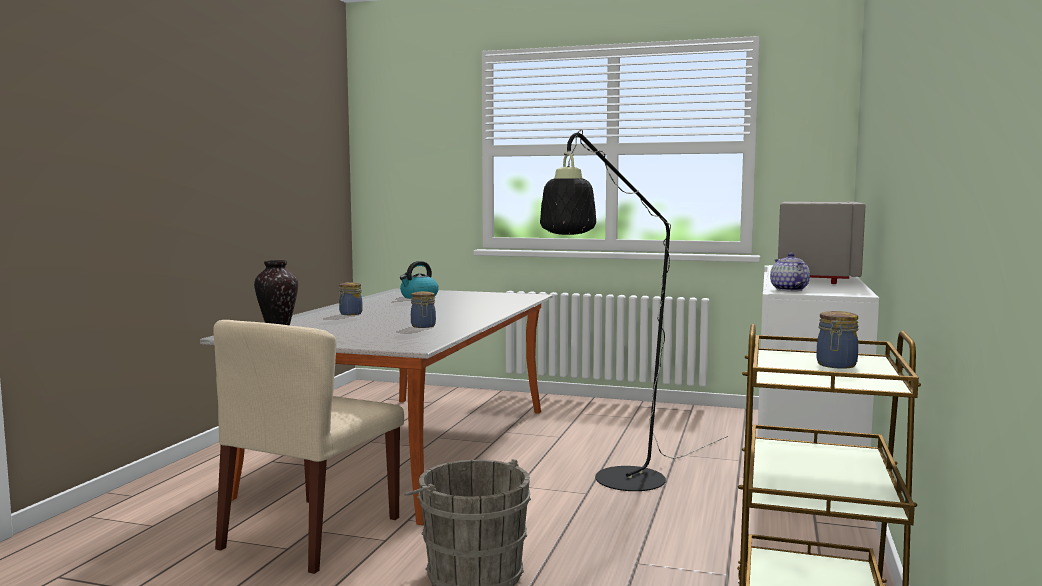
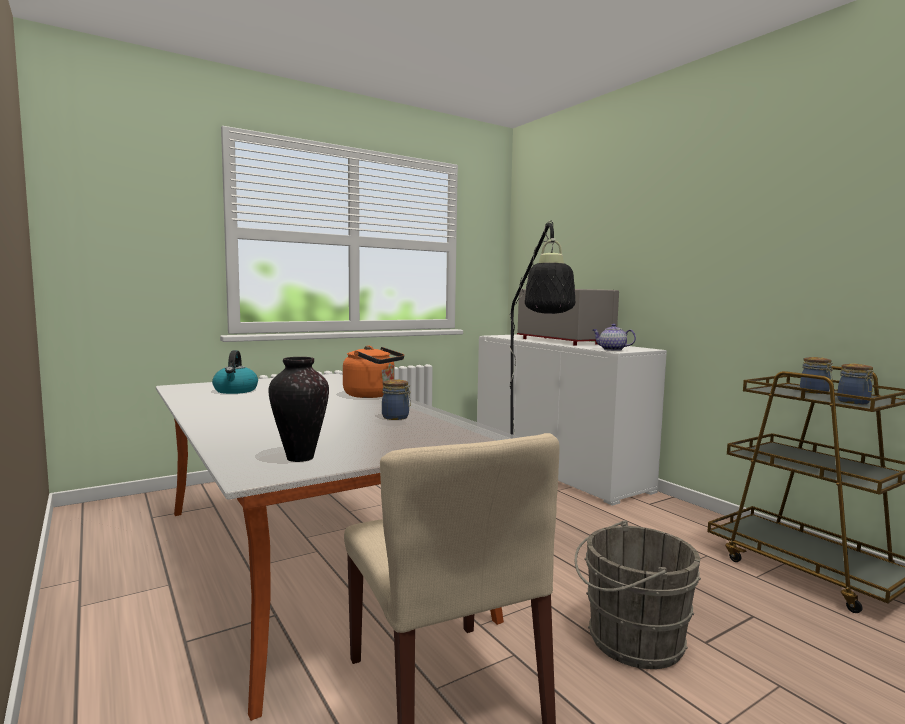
camera: 50 degrees left, 0 degrees up
jar [339,282,363,315] -> jar moved to [837,364,874,404]
none -> orange kettle [343,346,404,398]

